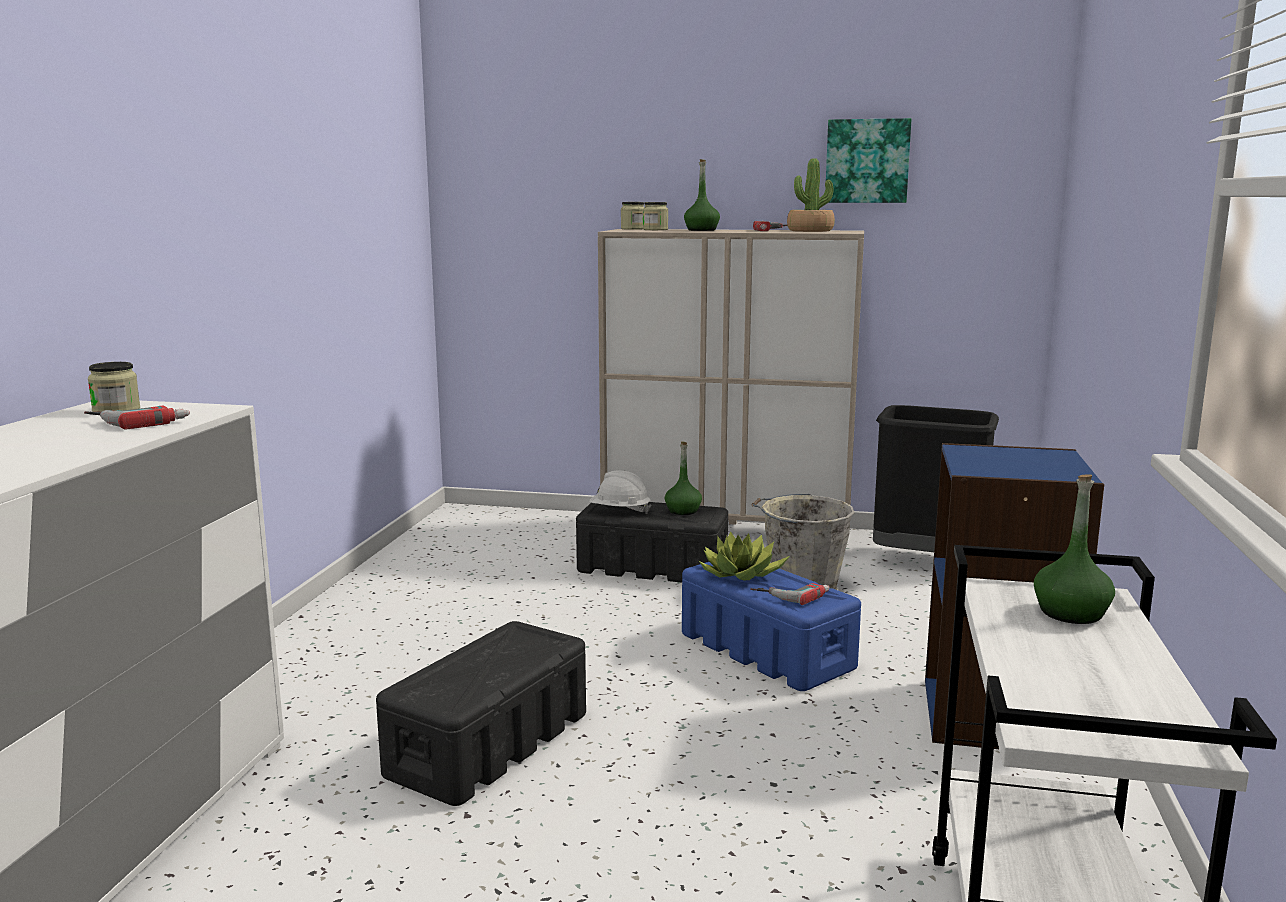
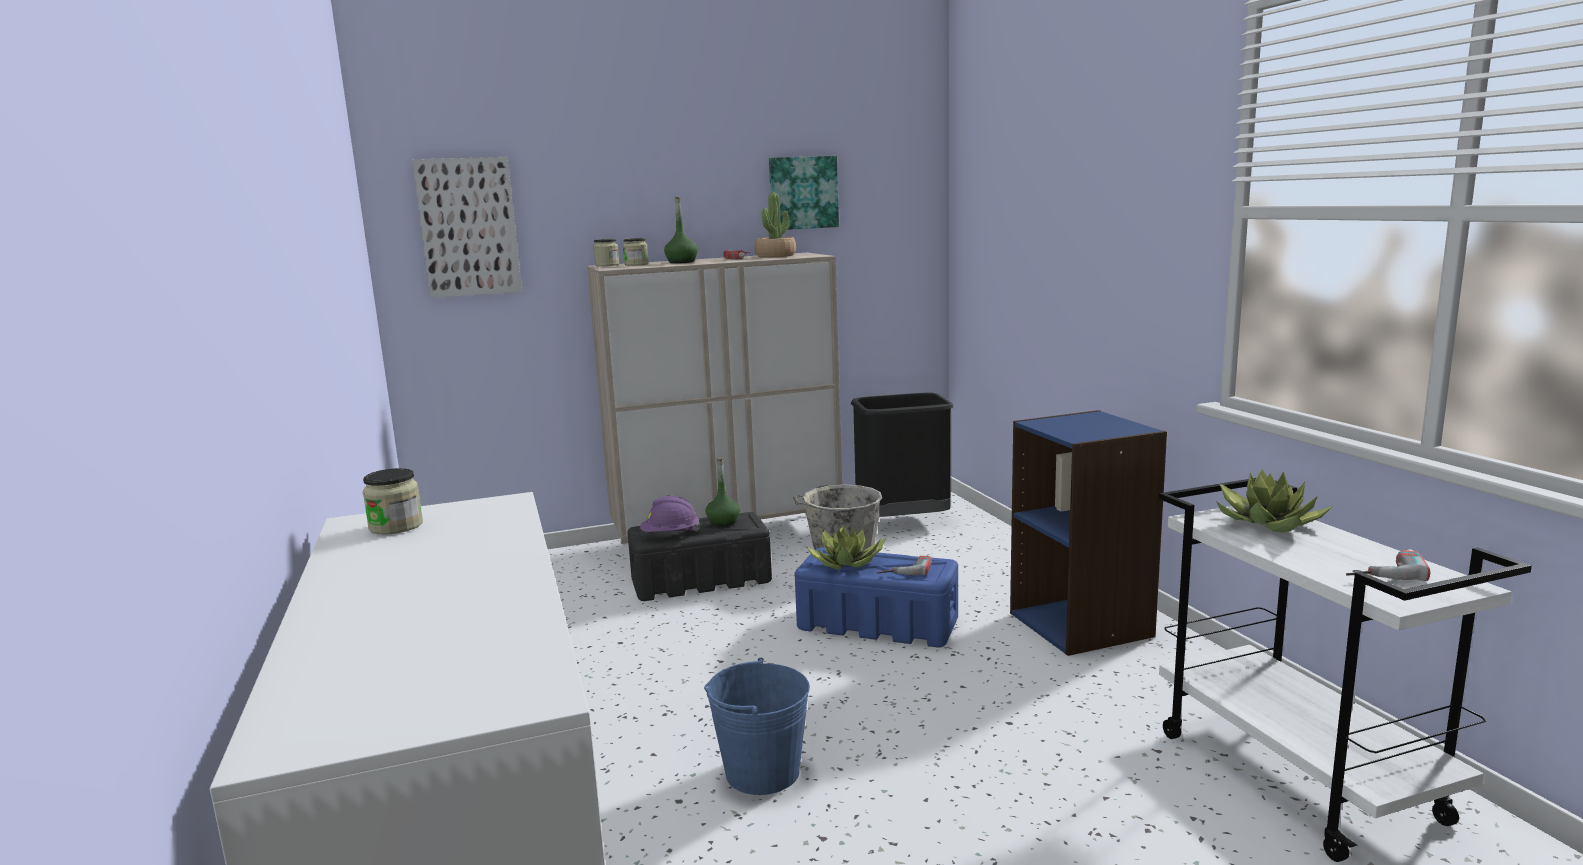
camera: 30 degrees left, 0 degrees up
power drill [84,406,190,430] -> power drill moved to [1346,549,1430,581]
black storage box [376,621,586,806] -> blue bucket [704,658,810,795]
white hard hat [589,470,651,514] -> purple hard hat [640,495,700,532]
green bottle [1034,474,1115,624] -> potted plant [1216,469,1333,533]
none -> picture [412,157,522,298]

